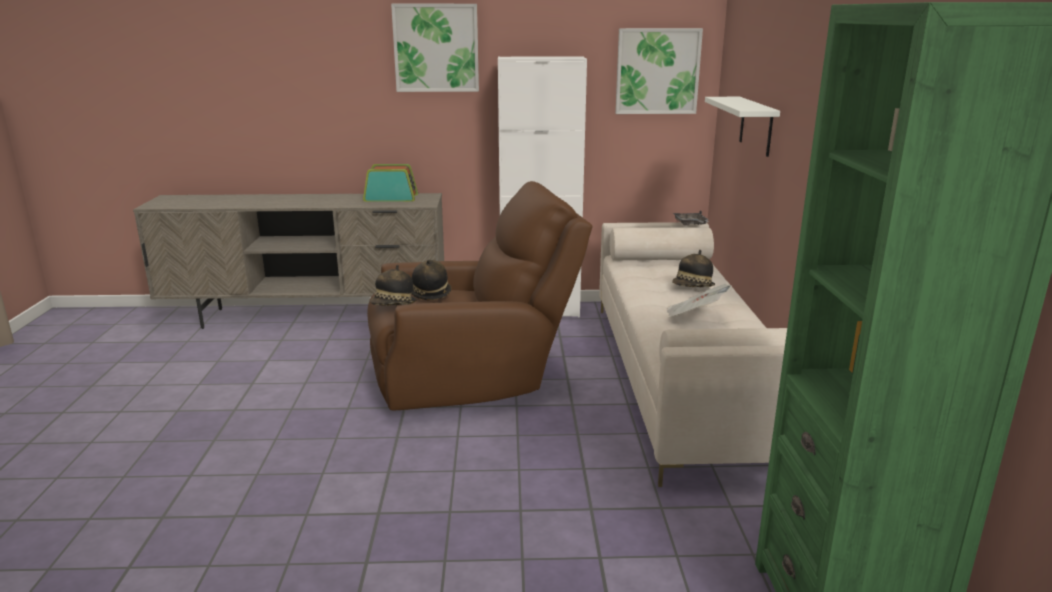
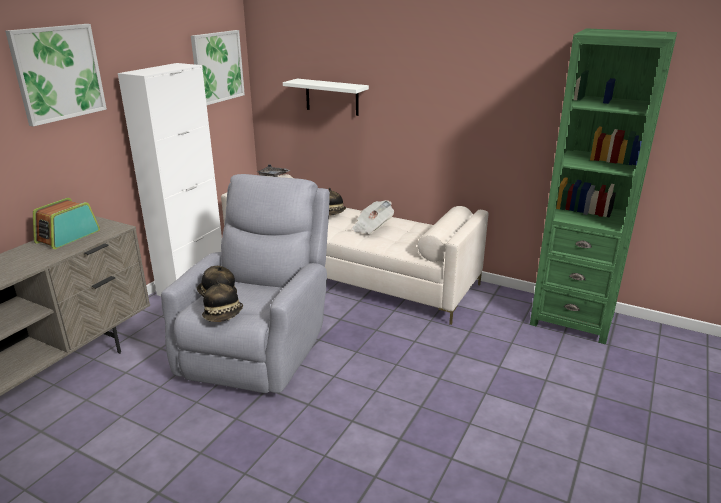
camera: 60 degrees left, 5 degrees up
brown armchair [367,181,593,410] -> grey armchair [161,174,330,393]

